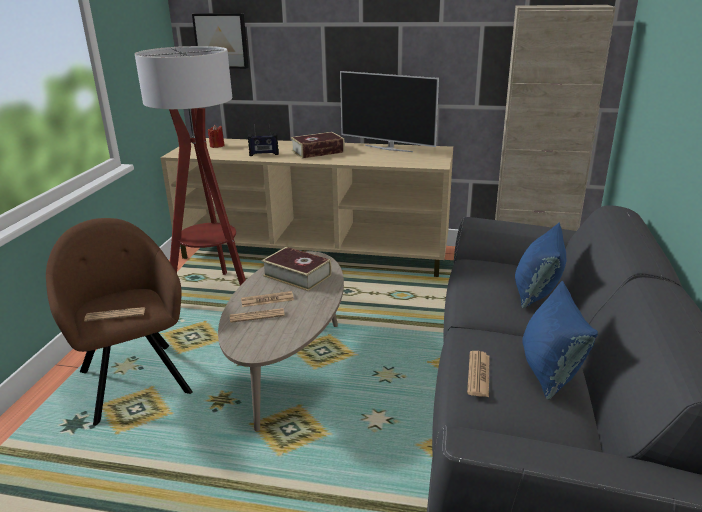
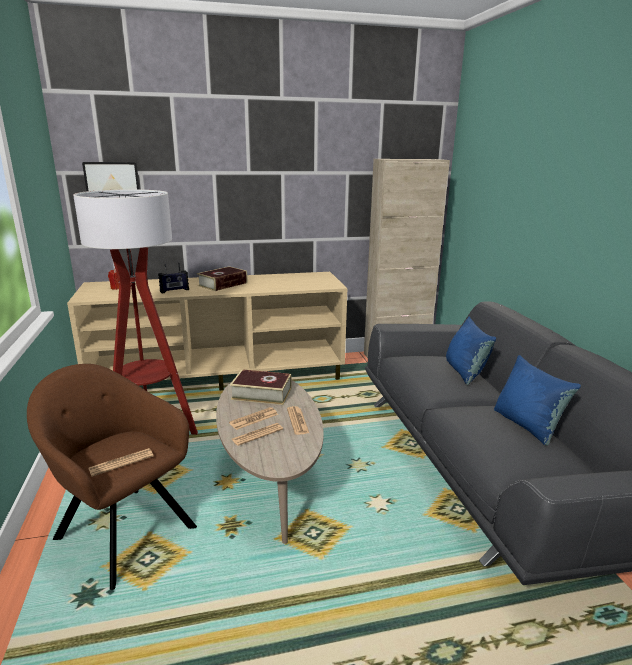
camera: 25 degrees left, 5 degrees down
television [340,71,439,152] -> none
newspaper [467,351,489,397] -> newspaper moved to [287,406,309,435]

